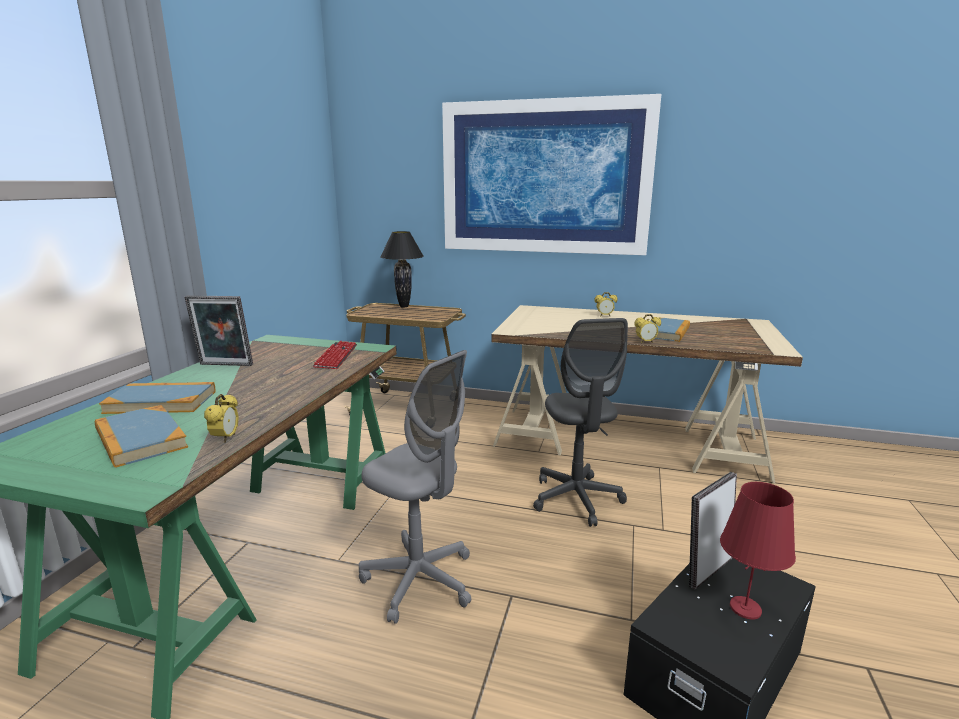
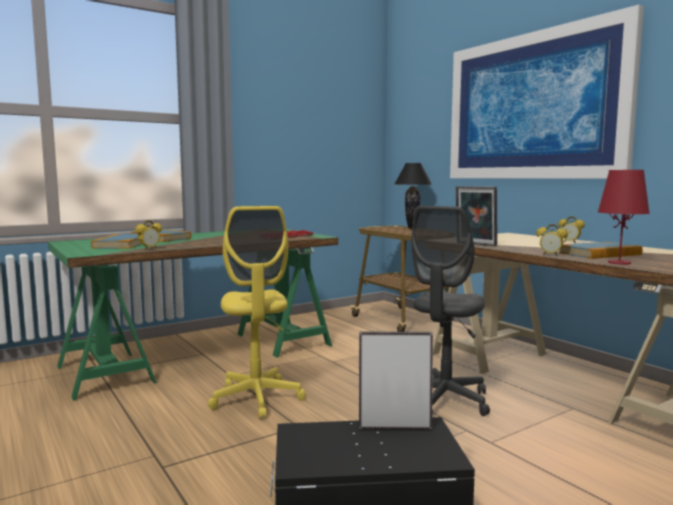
camera: 40 degrees right, 10 degrees down
picture frame [184,295,253,366] -> picture frame moved to [456,186,497,246]
grey office chair [359,350,471,624] -> yellow office chair [208,206,306,419]
red table lamp [720,482,796,620] -> red table lamp moved to [597,170,650,265]

